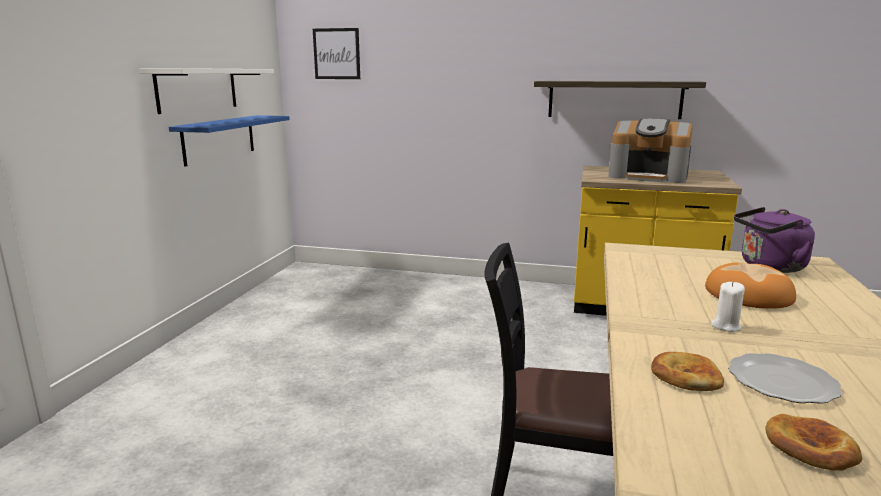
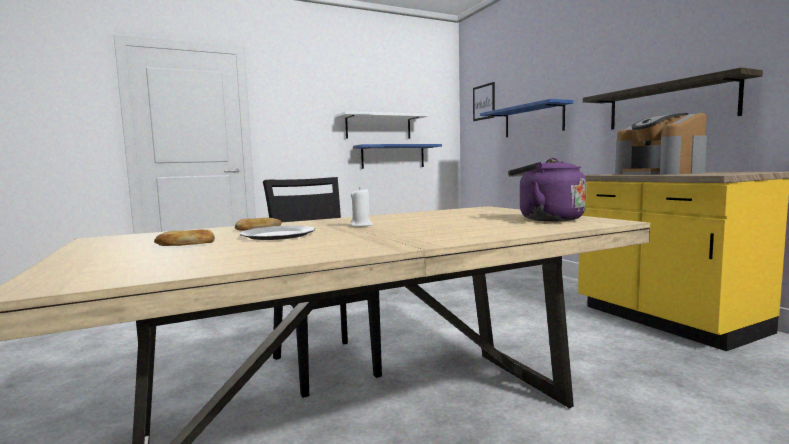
camera: 50 degrees right, 10 degrees down
bread [705,262,796,309] -> none
none -> blue shelf [480,99,574,137]

